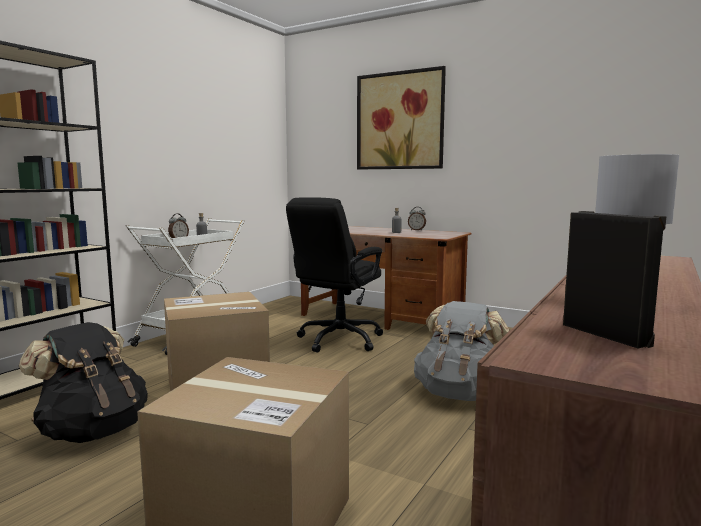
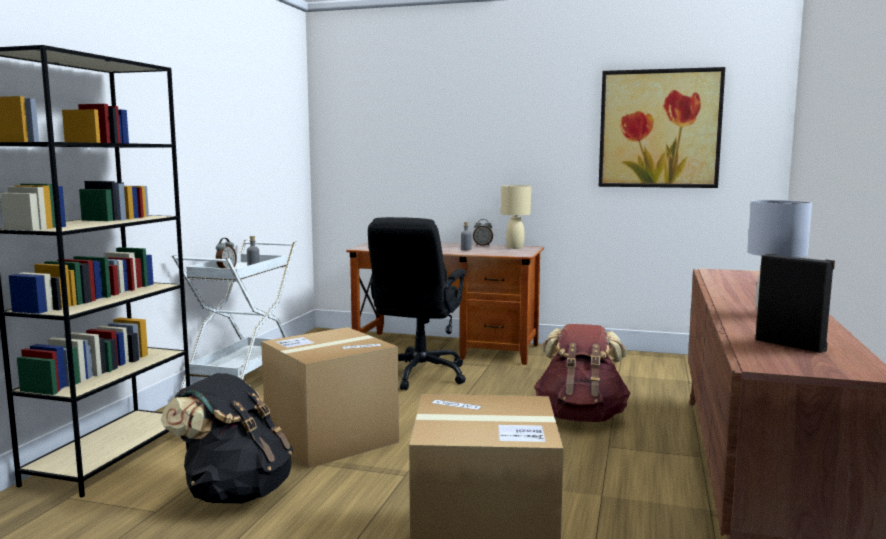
camera: 15 degrees left, 0 degrees up
picture [357,66,446,169] -> picture moved to [599,67,725,188]
grey backpack [414,301,509,401] -> brown backpack [534,324,630,422]
none -> beige table lamp [501,185,531,249]

